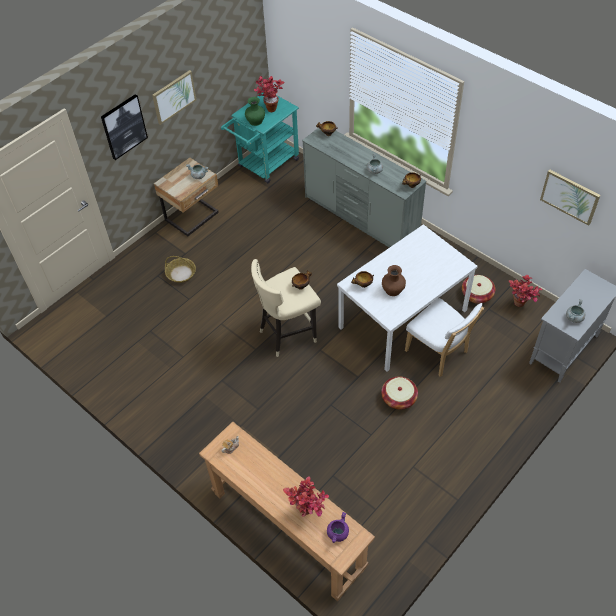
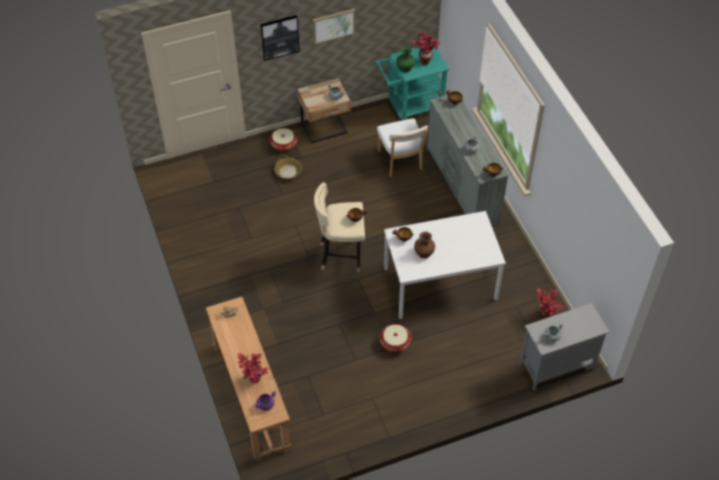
camera: 25 degrees right, 0 degrees up
white chair [405,298,484,377] -> white chair moved to [377,118,428,177]
basket [462,275,495,304] -> basket moved to [270,128,297,152]
picture [540,170,601,226] -> none

